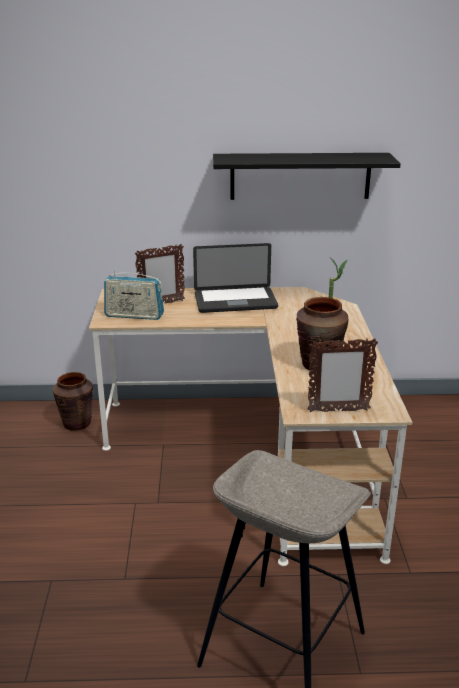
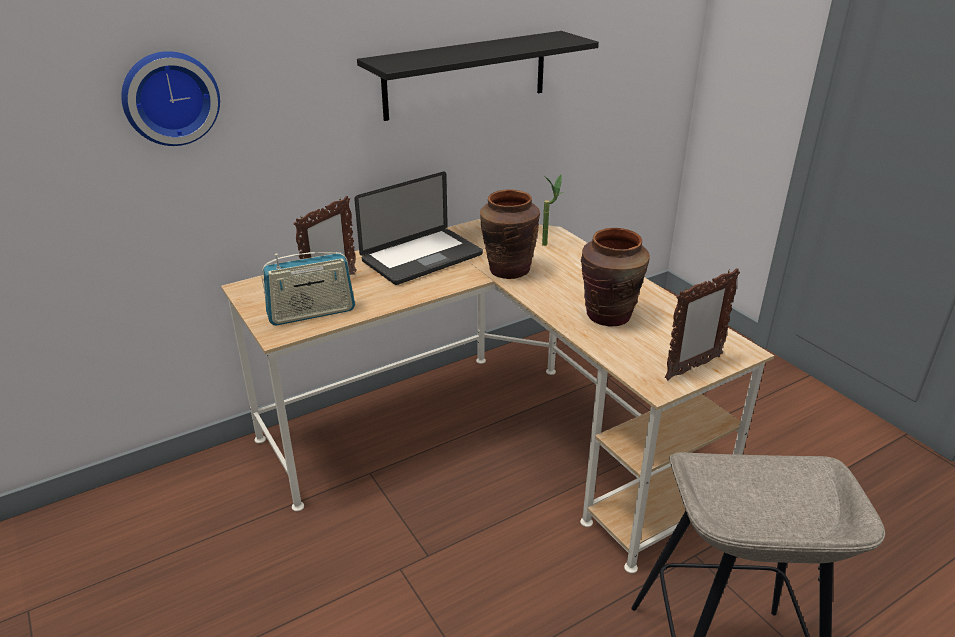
camera: 30 degrees left, 5 degrees up
brown vase [53,372,93,431] -> brown vase moved to [480,189,540,279]
none -> wall clock [121,51,220,146]

